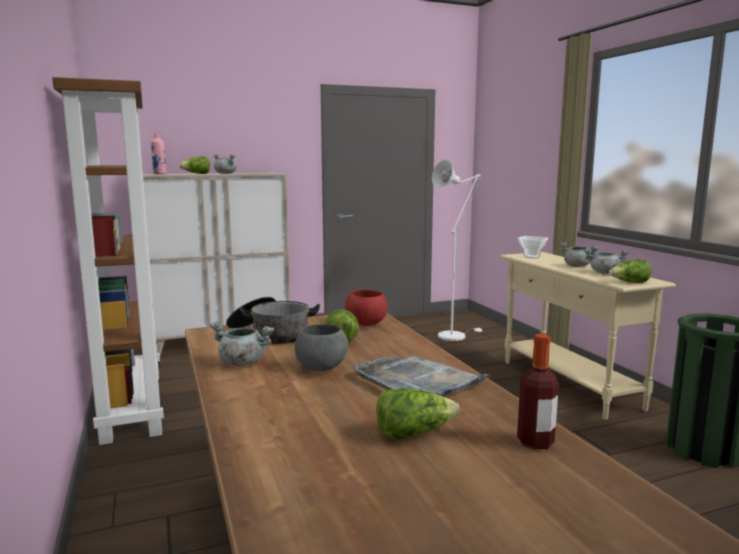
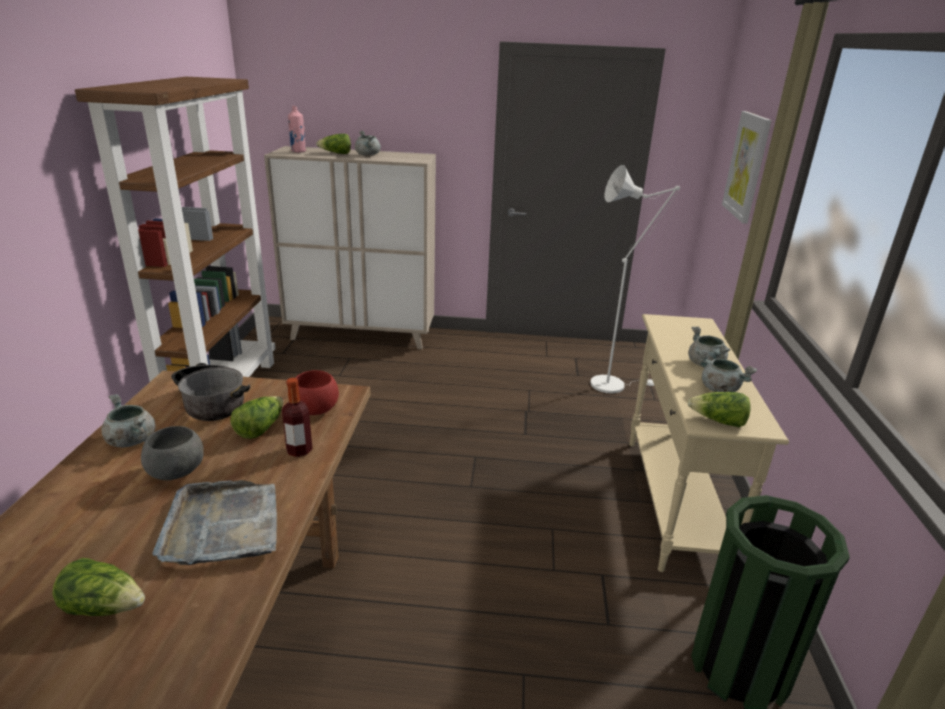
camera: 25 degrees right, 15 degrees up
bottle [517,334,559,449] -> bottle moved to [282,378,313,457]
bowl [518,236,548,259] -> none
none -> picture [722,111,772,224]

